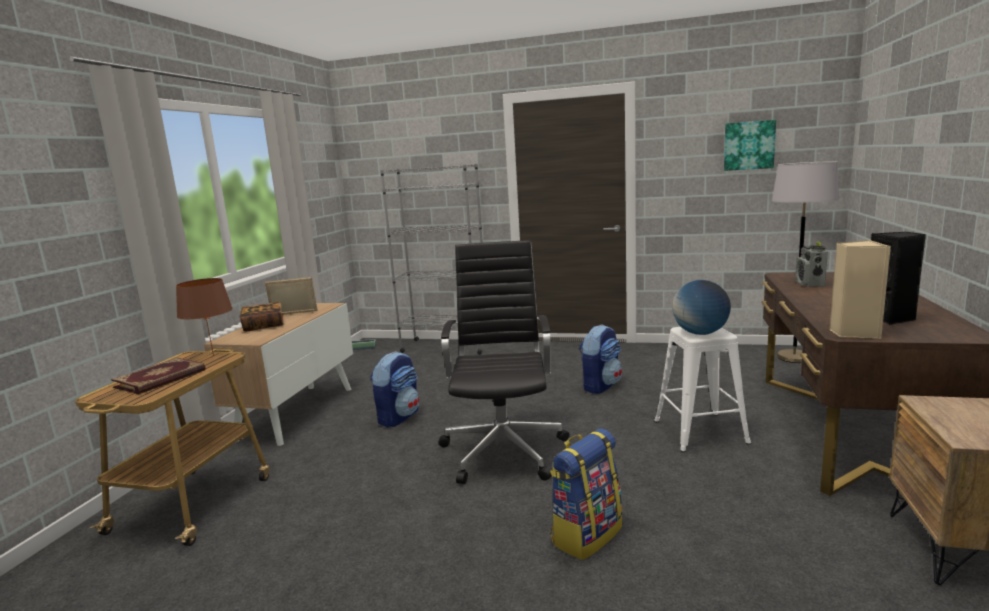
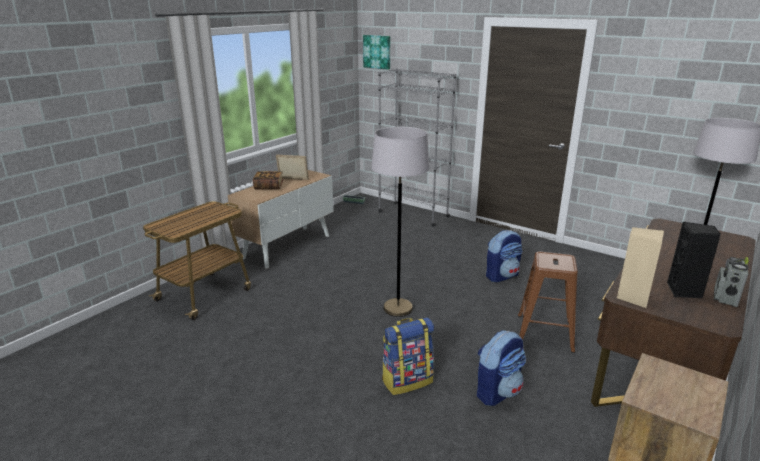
camera: 20 degrees right, 10 degrees up
book [111,358,206,394] -> none
brown table lamp [176,278,233,356] -> none
backpack [370,351,419,428] -> backpack moved to [477,330,526,406]
black office chair [438,240,570,484] -> grey floor lamp [371,127,430,317]
white stool [654,327,751,452] -> brown stool [518,251,578,353]
globe [672,280,731,335] -> none
picture [724,120,776,171] -> picture moved to [363,35,390,70]
radio [795,242,828,287] -> radio moved to [714,257,749,307]

